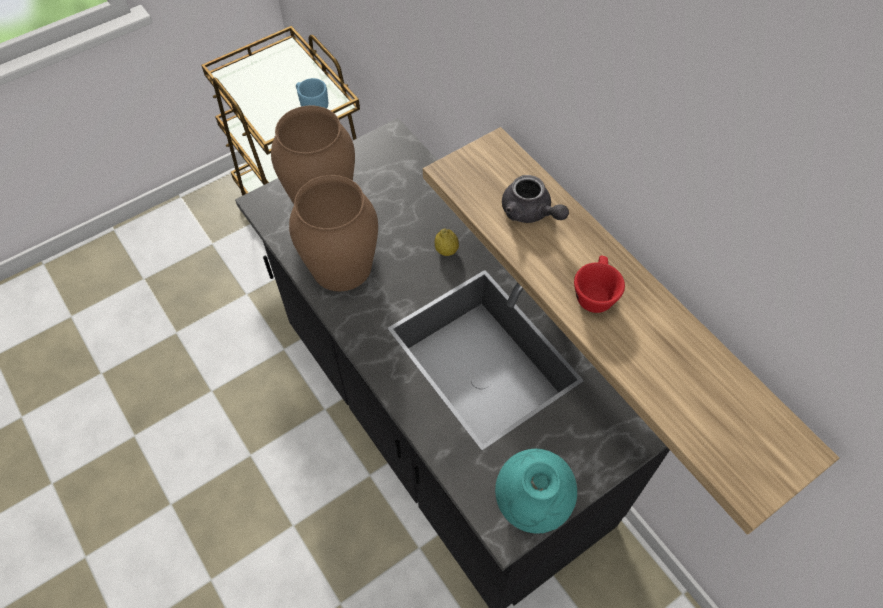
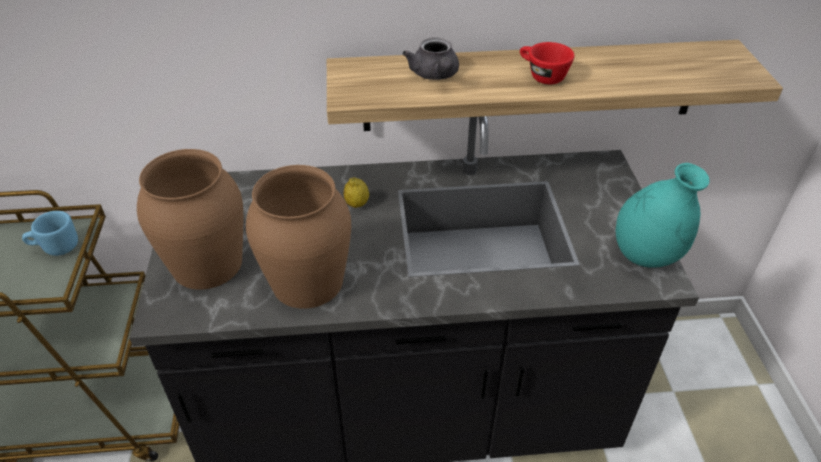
camera: 60 degrees left, 15 degrees down
grey teapot [502,175,569,223] -> grey teapot turned 90 degrees clockwise [403,38,459,80]

